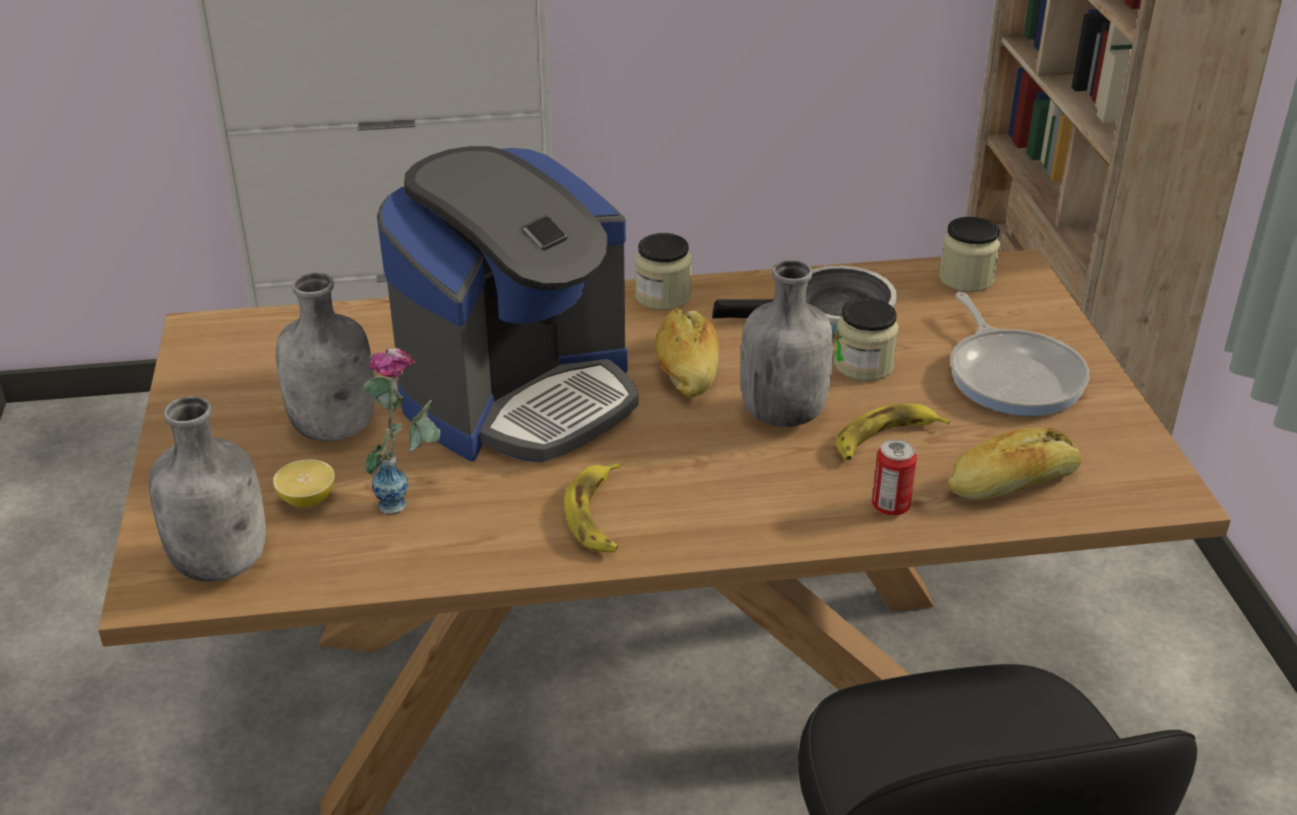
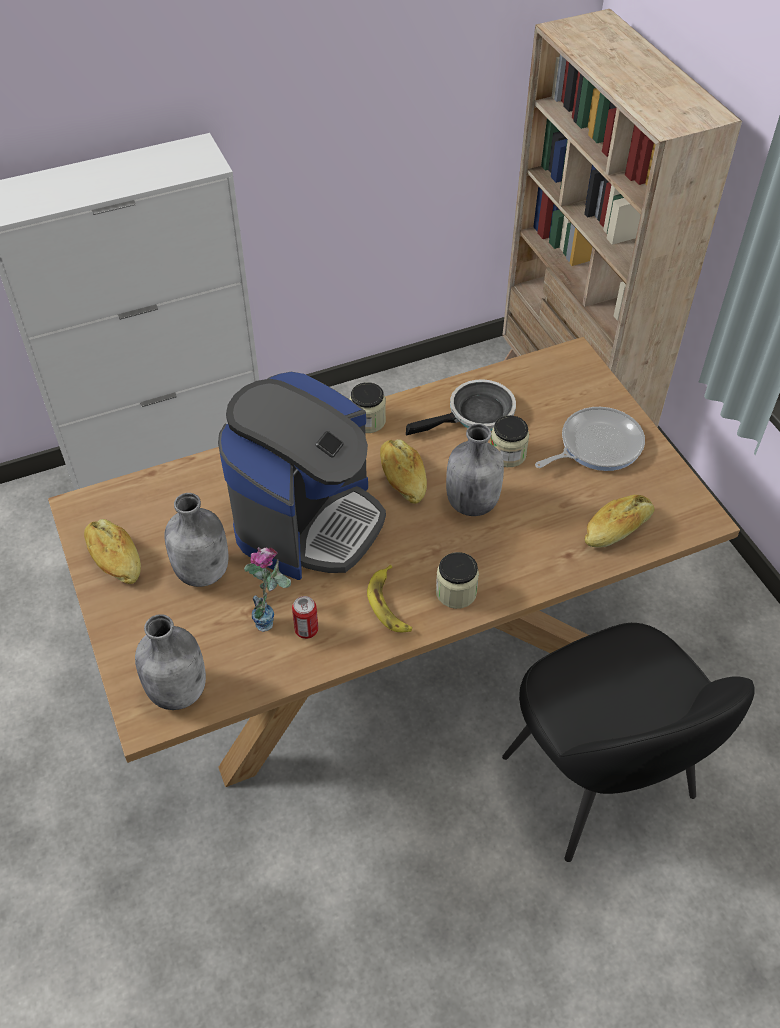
camera: 15 degrees left, 15 degrees up
lemon [273,459,335,508] -> none
banana [836,404,950,460] -> none
can [872,439,917,516] -> can moved to [292,596,318,639]
jar [939,217,1000,292] -> jar moved to [436,552,479,609]
frying pan [950,292,1089,416] -> frying pan turned 90 degrees counterclockwise [535,407,645,471]
none -> bread [84,519,141,584]

